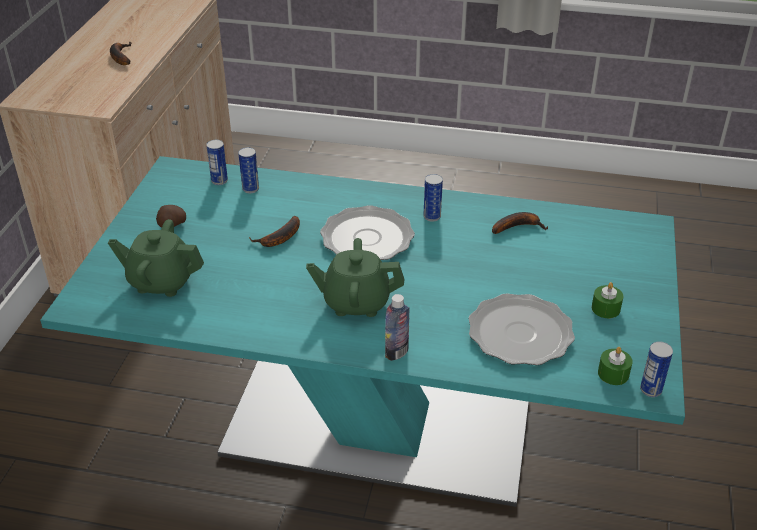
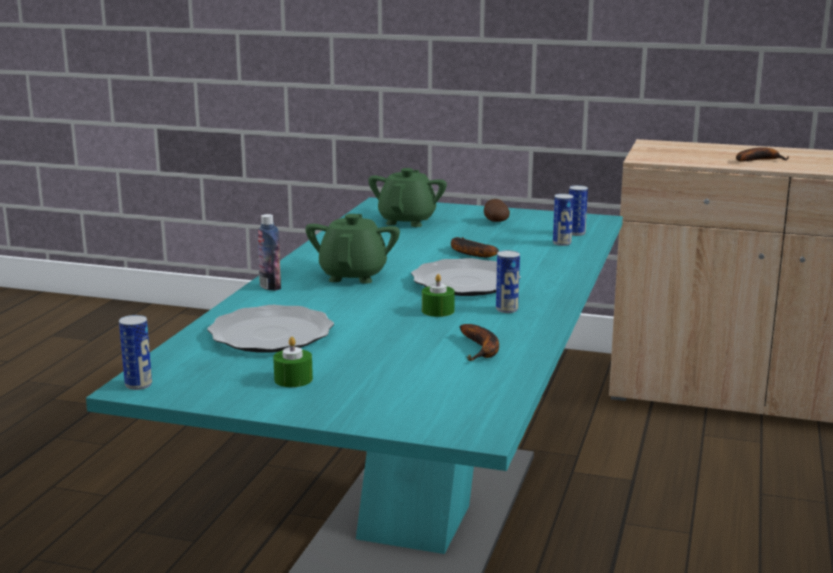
camera: 95 degrees right, 20 degrees down
green candle [598,347,633,385] -> green candle moved to [422,274,455,317]

